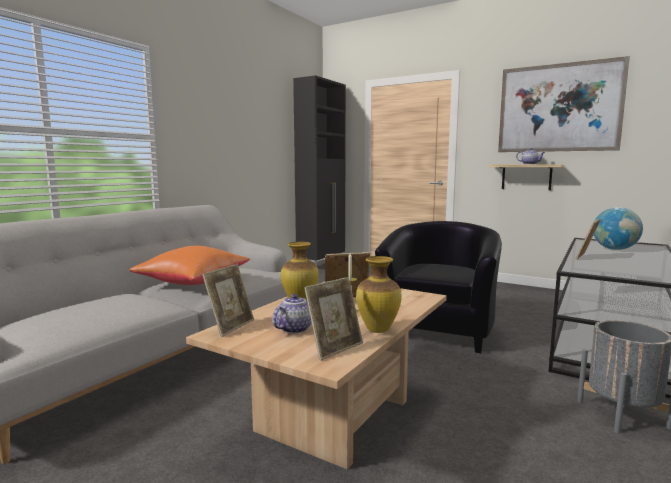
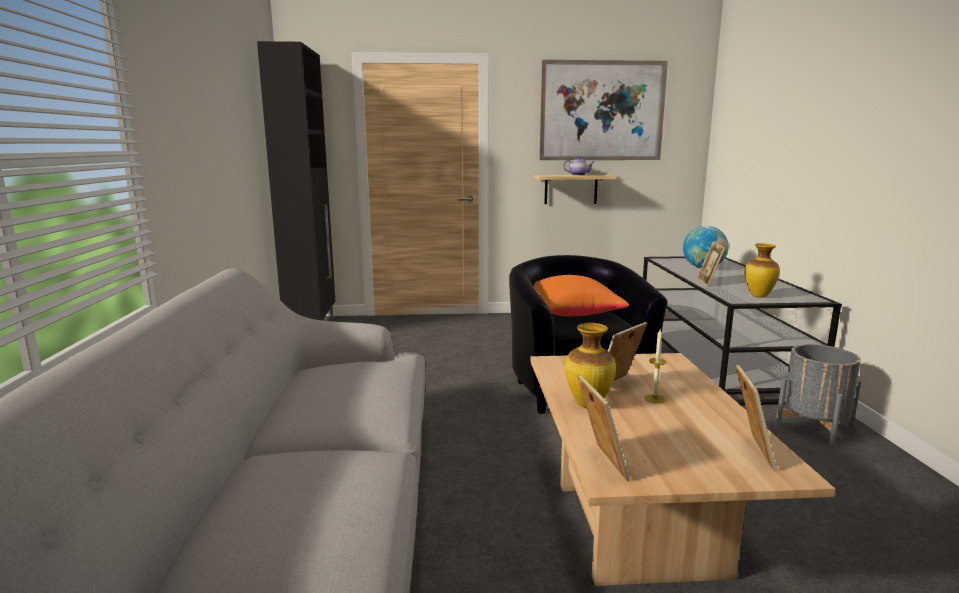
camera: 35 degrees left, 5 degrees up
orange pillow [129,246,250,285] -> orange pillow moved to [533,275,629,316]
teapot [272,294,312,334] -> none
vase [356,256,401,333] -> vase moved to [745,243,780,297]

